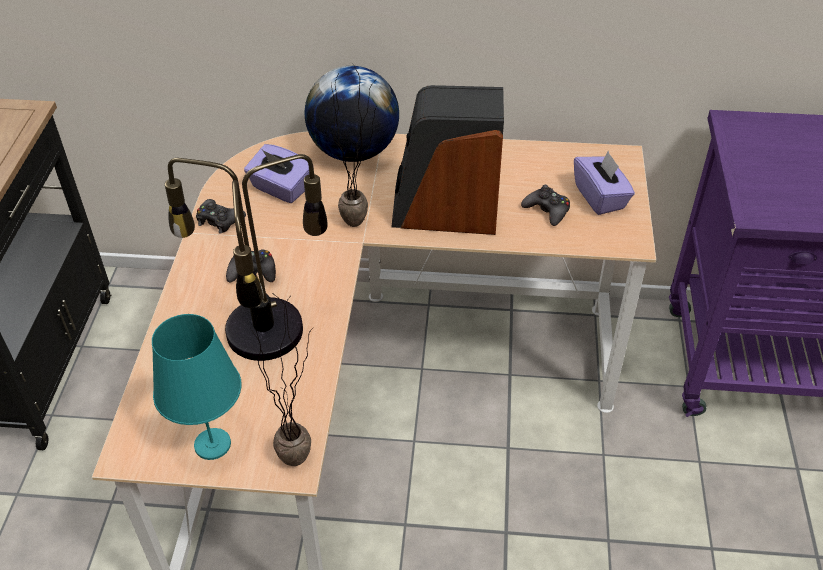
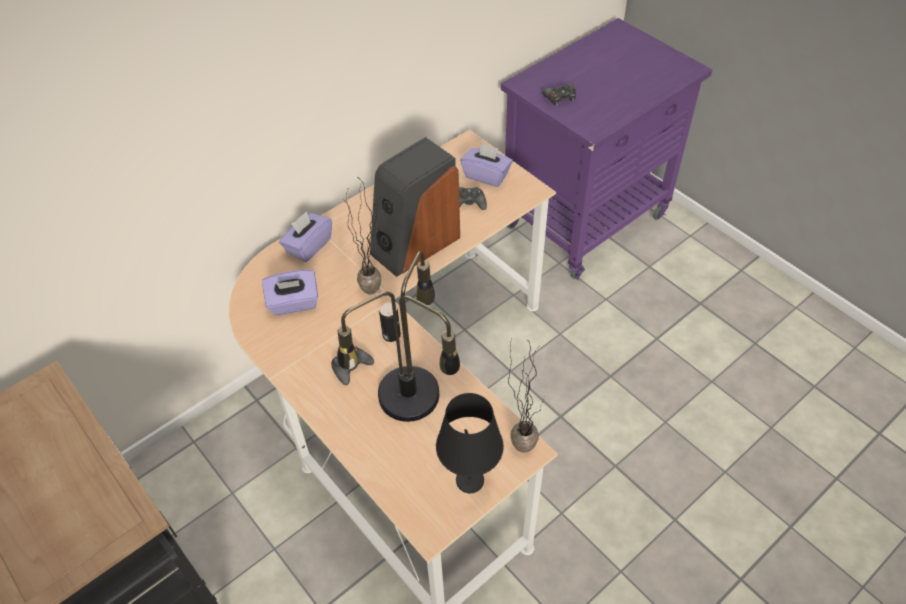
camera: 45 degrees left, 5 degrees up
turquoise table lamp [152,314,242,460] -> black table lamp [436,393,504,493]
black game controller [196,199,246,234] -> black game controller moved to [542,83,576,106]
globe [304,66,399,162] -> purple tissue box [279,211,332,262]
none -> can [379,303,401,342]

